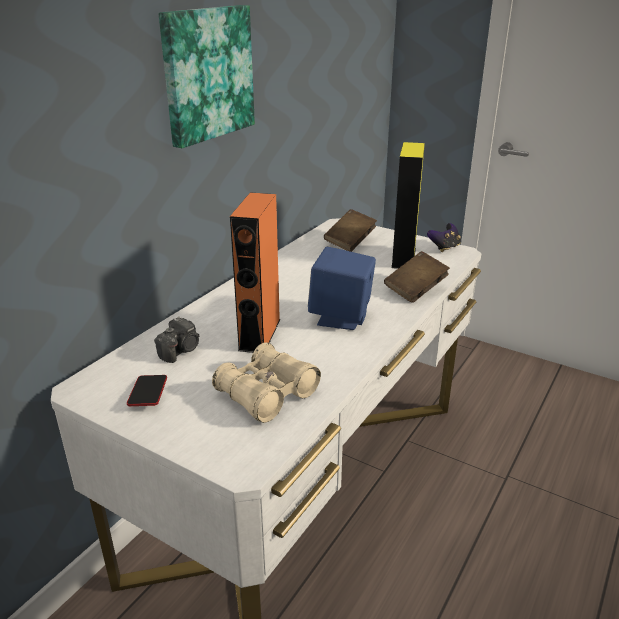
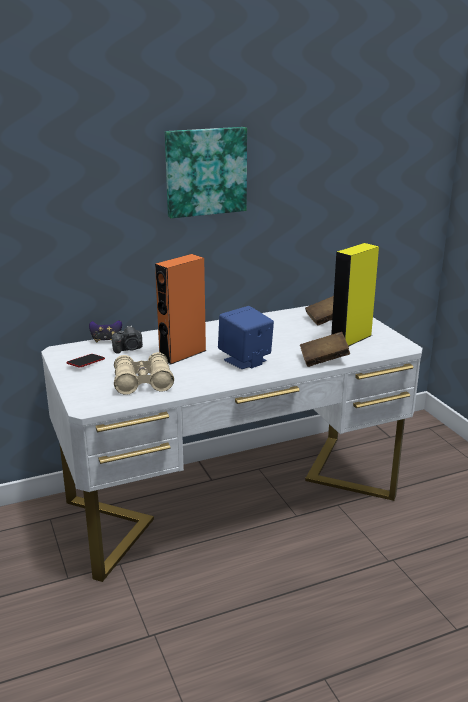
camera: 35 degrees right, 5 degrees down
game controller [427,223,461,252] -> game controller moved to [89,320,122,342]

